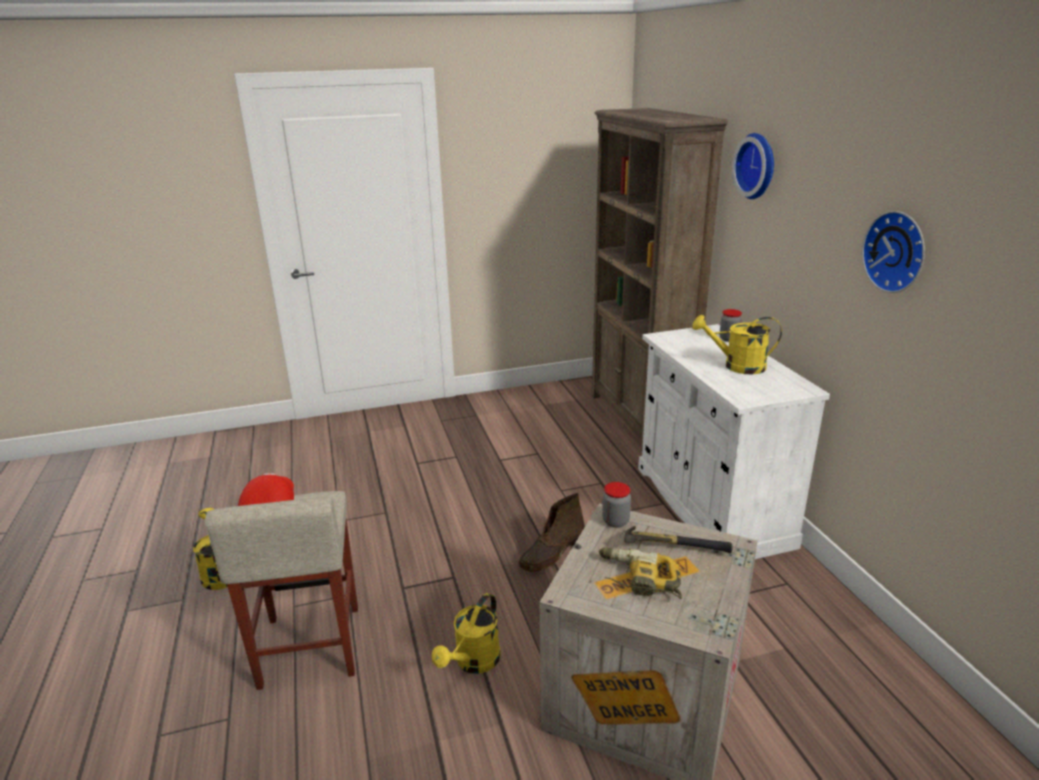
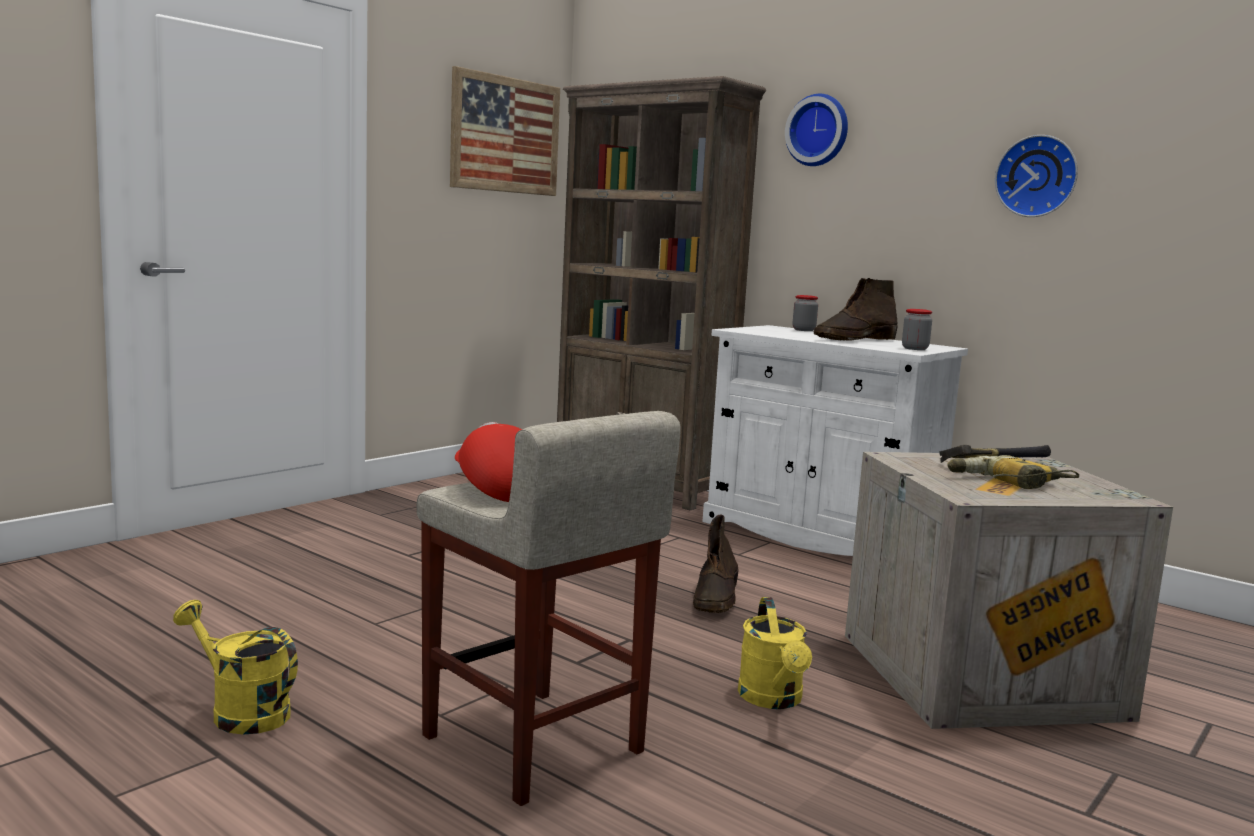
camera: 35 degrees left, 15 degrees down
jar [602,482,631,528] -> jar moved to [902,309,932,350]
yellow watering can [692,315,782,374] -> brown boot [814,278,898,341]
none -> picture [450,66,560,196]

